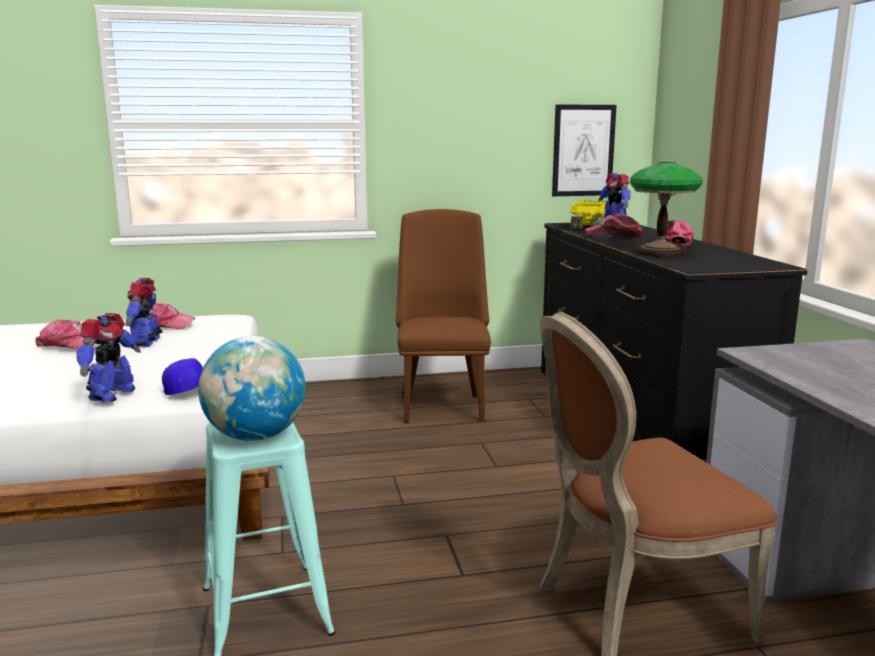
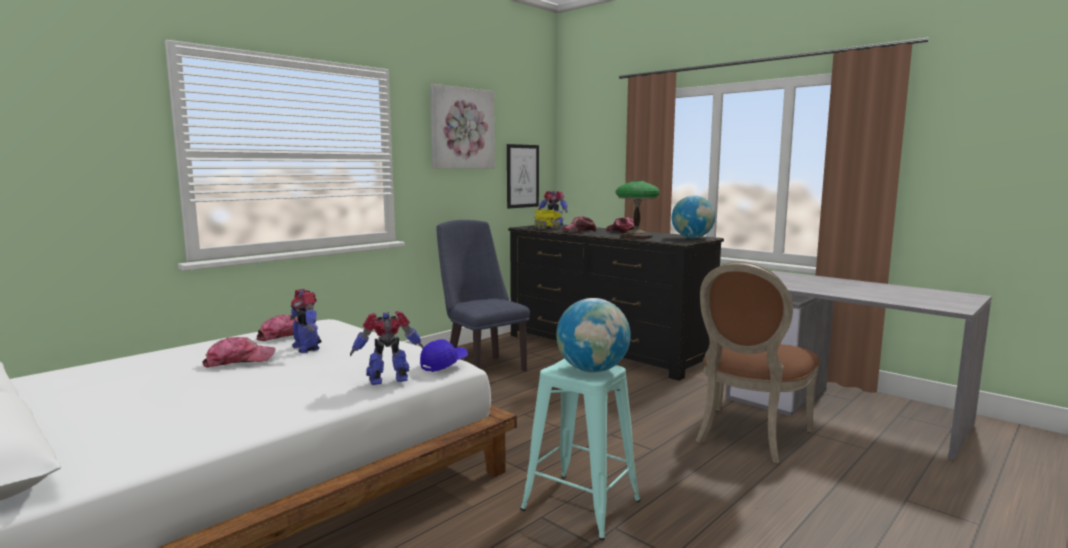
camera: 35 degrees left, 5 degrees down
toy robot [77,313,141,403] -> toy robot turned 90 degrees counterclockwise [350,311,423,385]
brown chair [396,209,491,423] -> blue chair [436,220,530,372]
none -> picture [430,84,495,169]
none -> globe [672,195,715,238]

